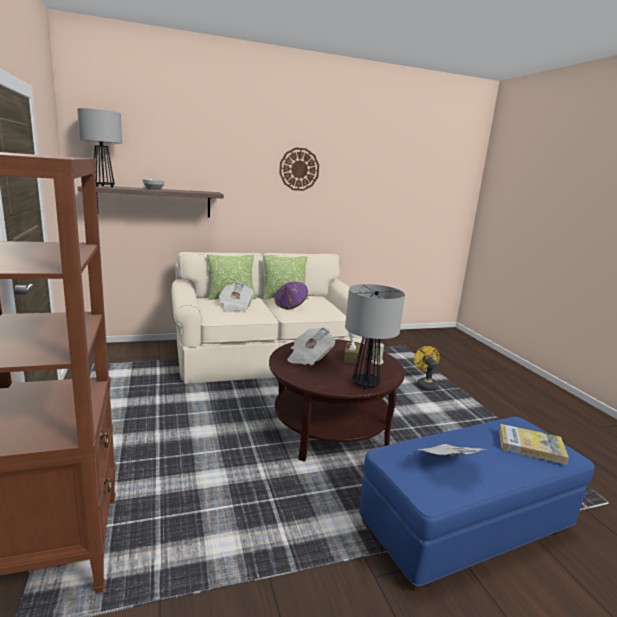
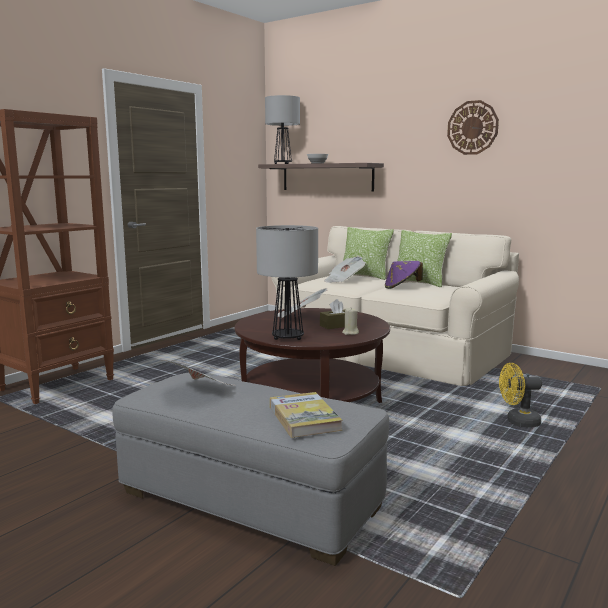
camera: 55 degrees right, 5 degrees down
blue ottoman [359,417,595,591] -> grey ottoman [112,373,389,566]
yellow fan [414,346,440,391] -> yellow fan turned 135 degrees counterclockwise [499,363,542,428]

